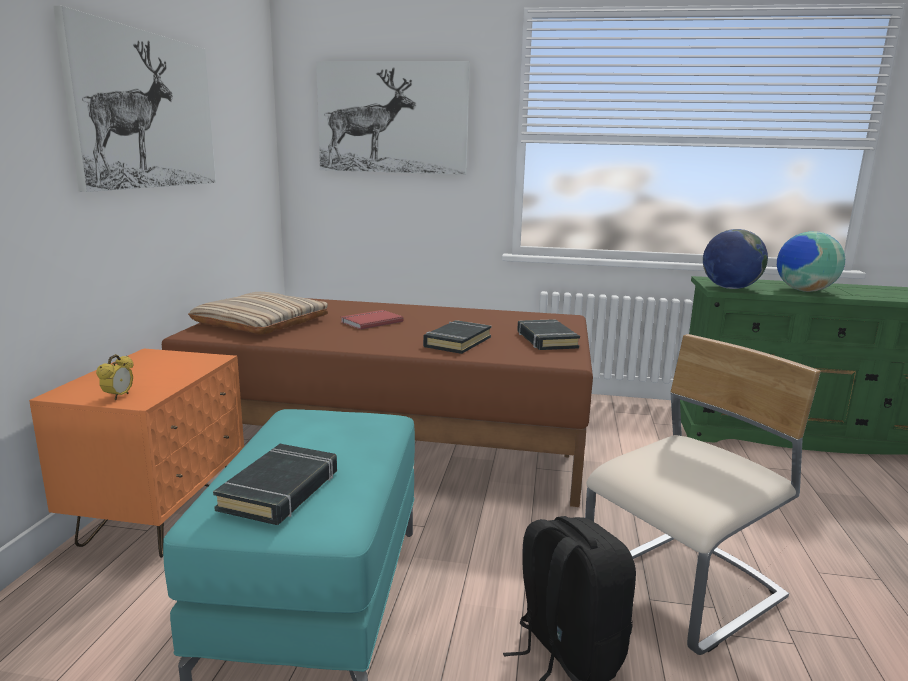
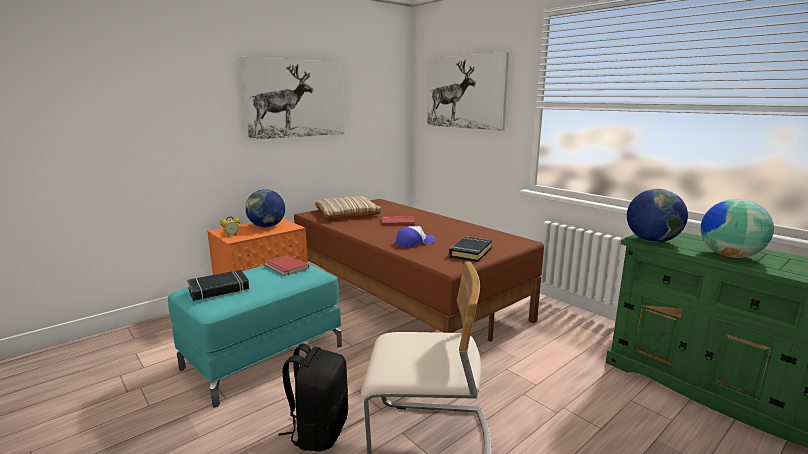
camera: 40 degrees right, 0 degrees up
black book [423,320,491,354] -> cap [396,226,435,247]
none -> globe [245,189,285,228]
none -> red book [264,255,309,276]

